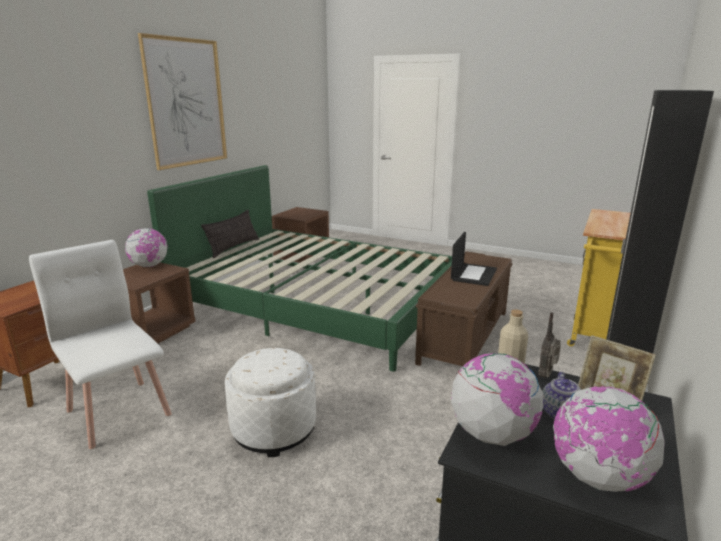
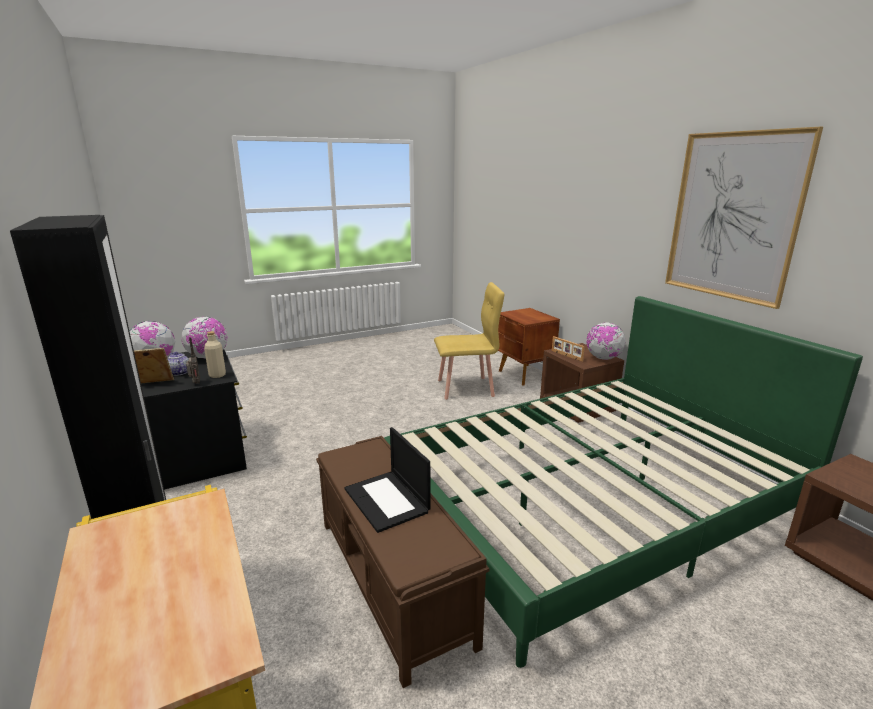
camera: 125 degrees right, 0 degrees up
white chair [29,240,172,449] -> yellow chair [434,282,505,400]
pillow [201,210,259,258] -> none
white ottoman [225,348,316,457] -> none
none -> picture frame [552,336,585,362]

